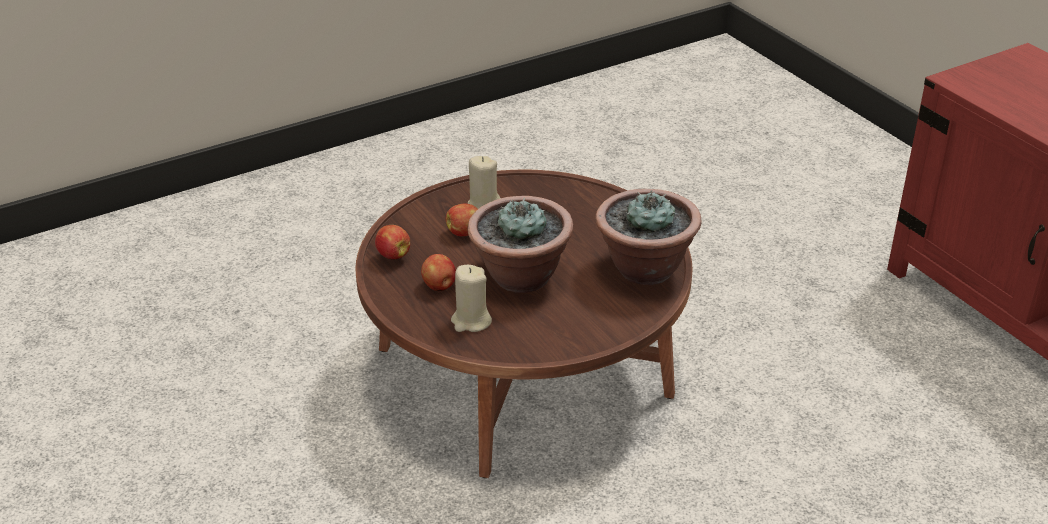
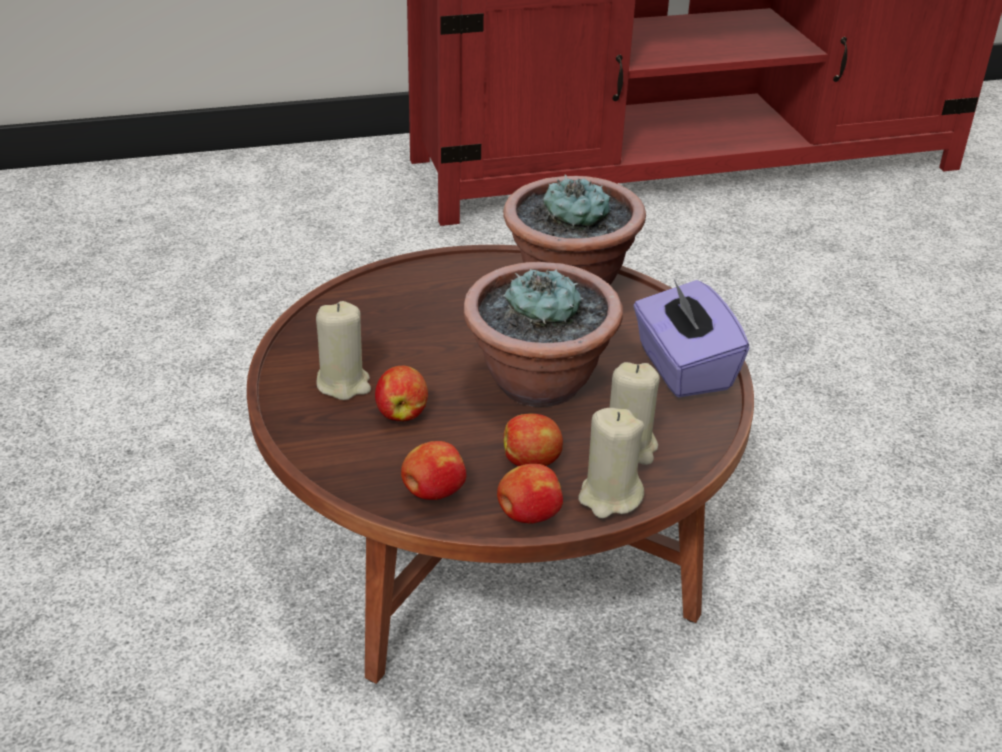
camera: 75 degrees left, 0 degrees up
none -> apple [497,464,563,524]
none -> beige candle [578,408,644,518]
none -> purple tissue box [633,279,749,398]

